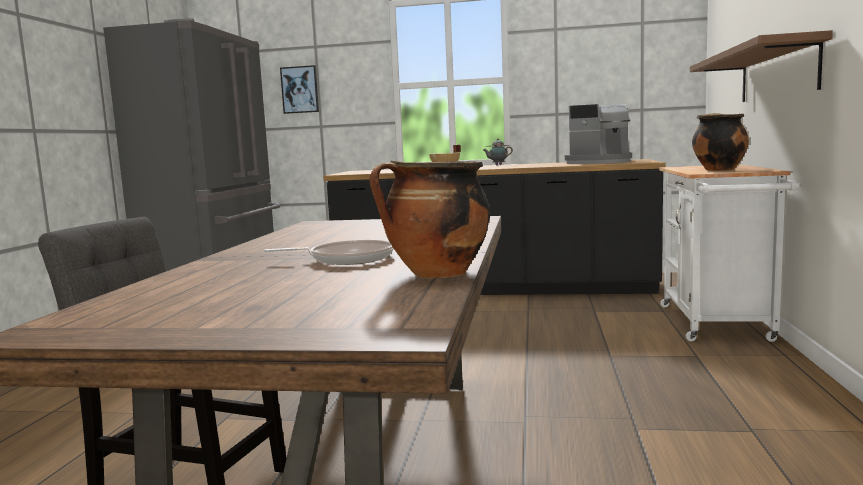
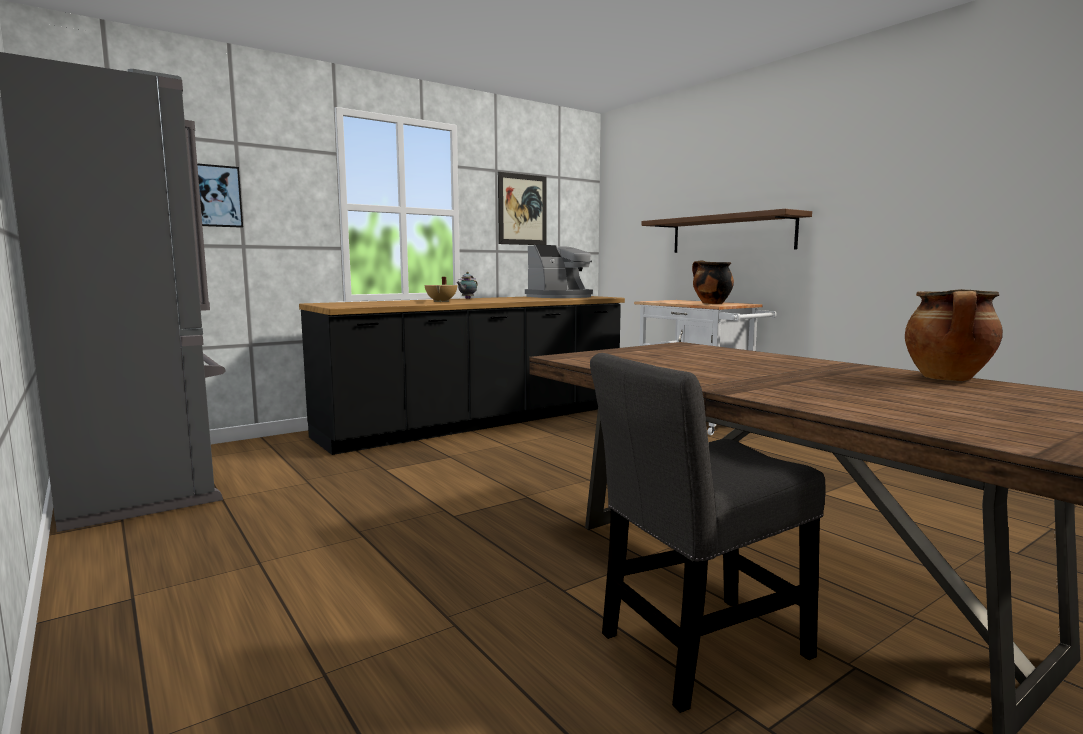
camera: 45 degrees left, 0 degrees up
frying pan [264,240,394,265] -> none
none -> picture [498,172,546,245]

